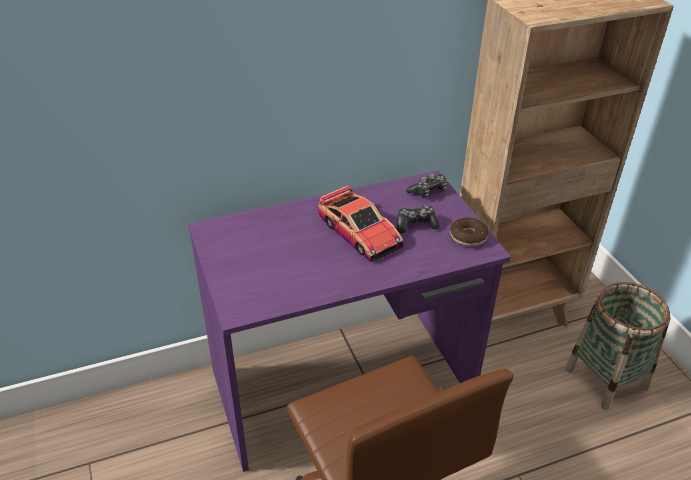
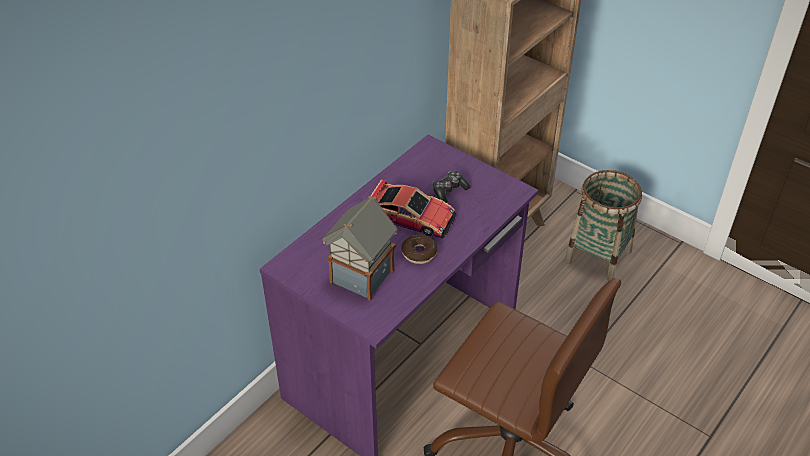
camera: 30 degrees left, 5 degrees up
game controller [406,173,447,198] -> none
donut [450,217,488,247] -> donut moved to [401,234,438,264]
none -> toy house [322,196,398,301]

